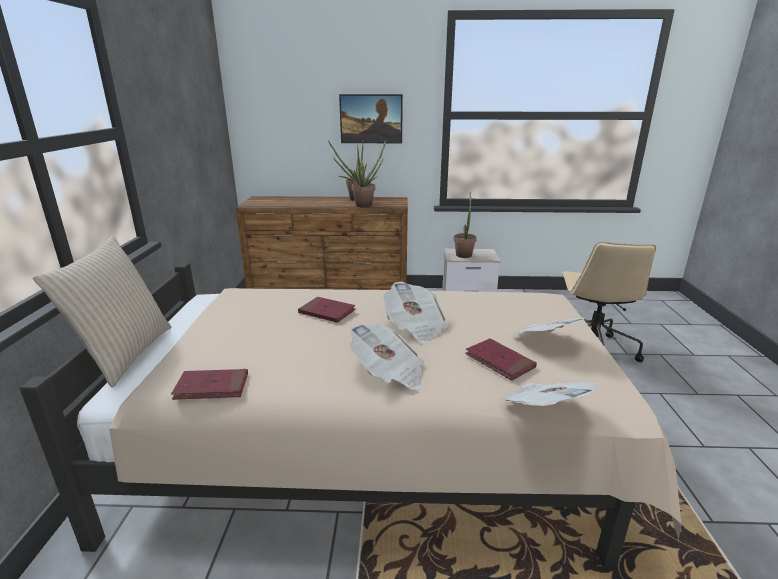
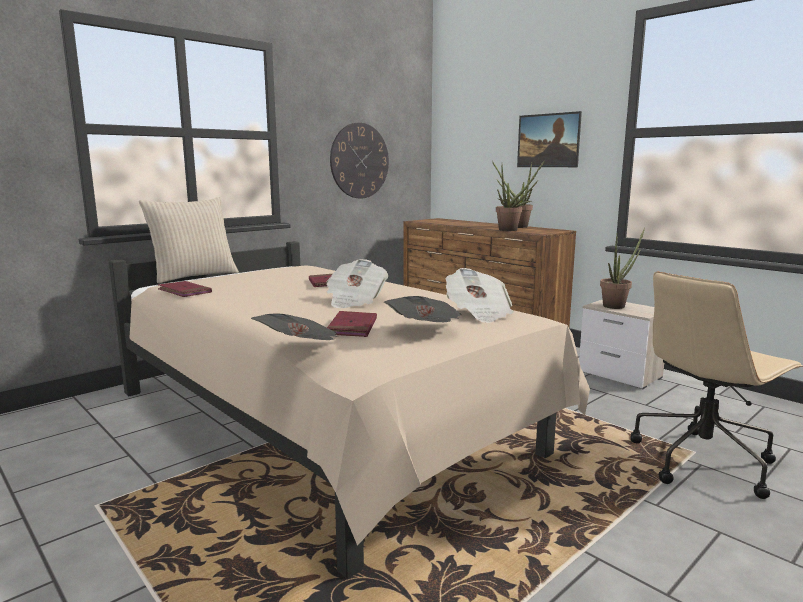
camera: 45 degrees right, 10 degrees down
newspaper [349,324,424,390] -> newspaper moved to [446,268,514,323]
none -> wall clock [330,123,389,199]

